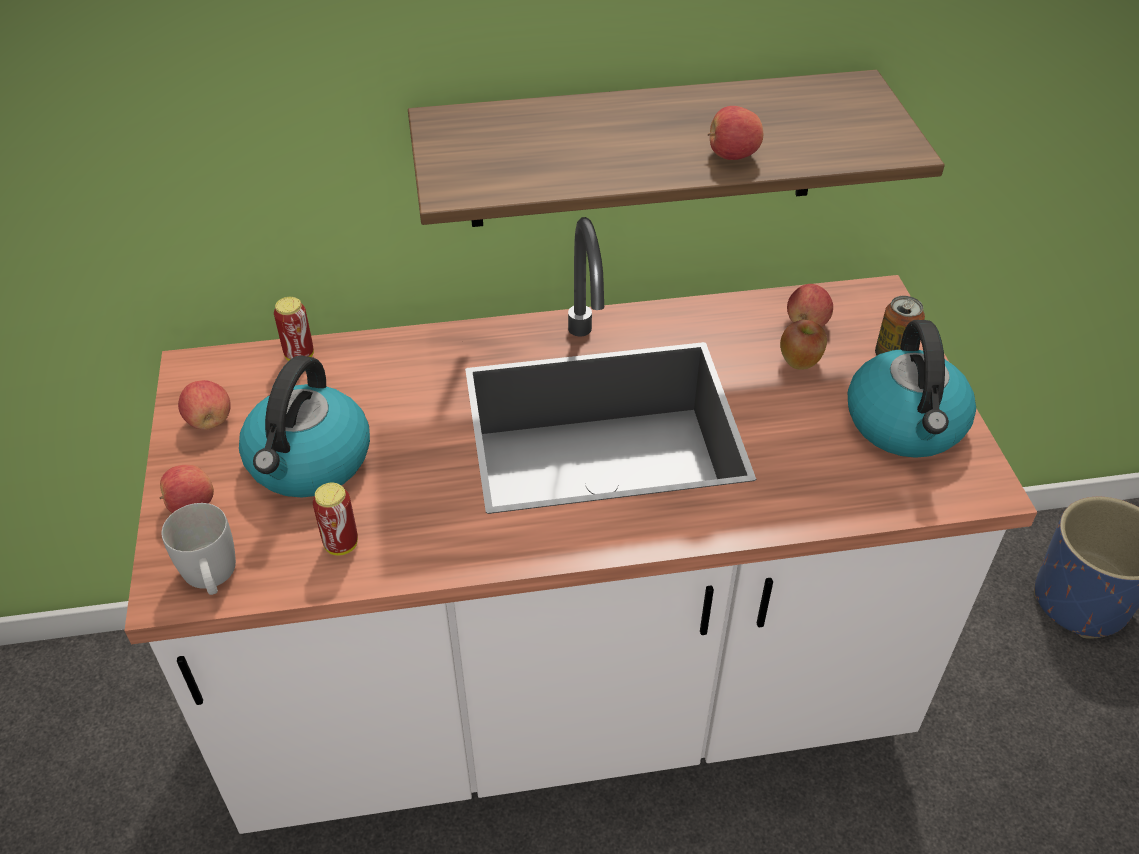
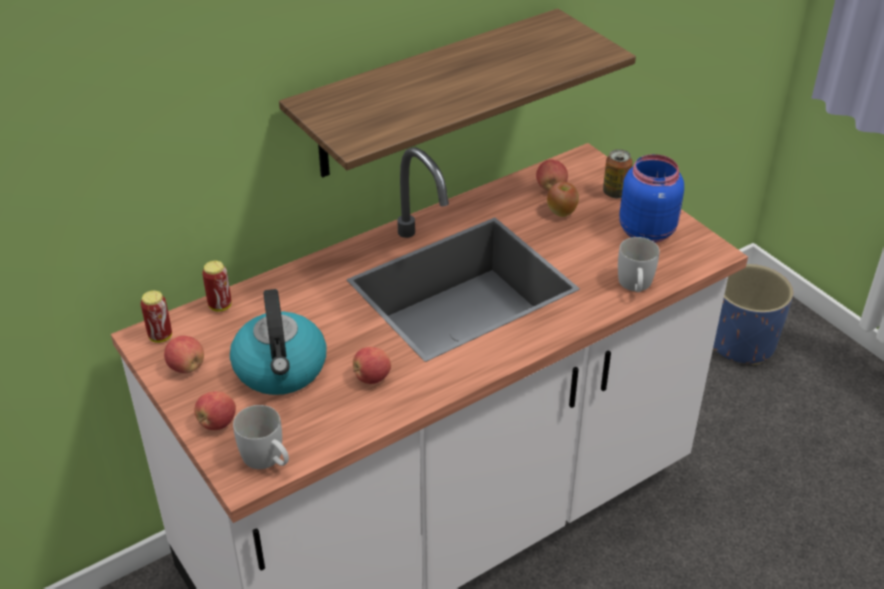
camera: 25 degrees left, 5 degrees down
can [313,483,358,555] -> can moved to [141,290,172,343]
apple [708,106,763,160] -> apple moved to [353,347,391,384]
kettle [848,320,976,458] -> blue jar [619,154,684,243]
none -> white mug [618,237,660,292]

